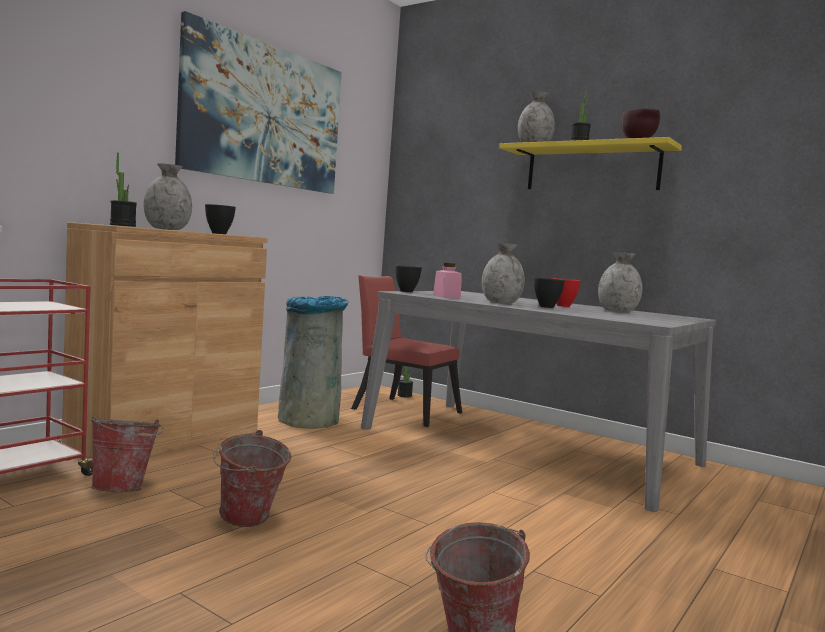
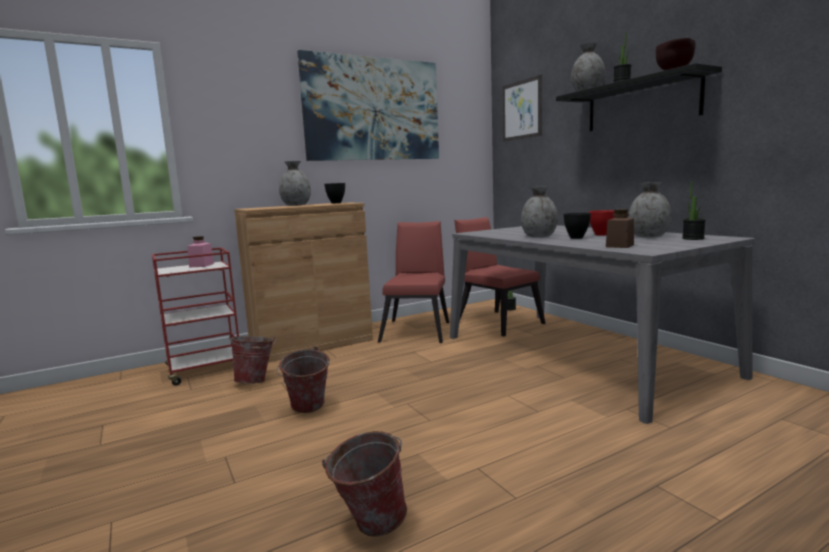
camera: 25 degrees right, 5 degrees up
potted plant [110,153,137,227] -> potted plant moved to [682,181,706,240]
grey trash can [278,296,348,429] -> red chair [378,221,449,343]
black bowl [395,265,422,292] -> none
pink jar [433,263,462,299] -> pink jar moved to [187,236,214,268]
yellow shelf [499,137,682,190] -> black shelf [556,63,722,131]
none -> picture [502,75,542,141]
none -> brown jar [606,209,634,248]

